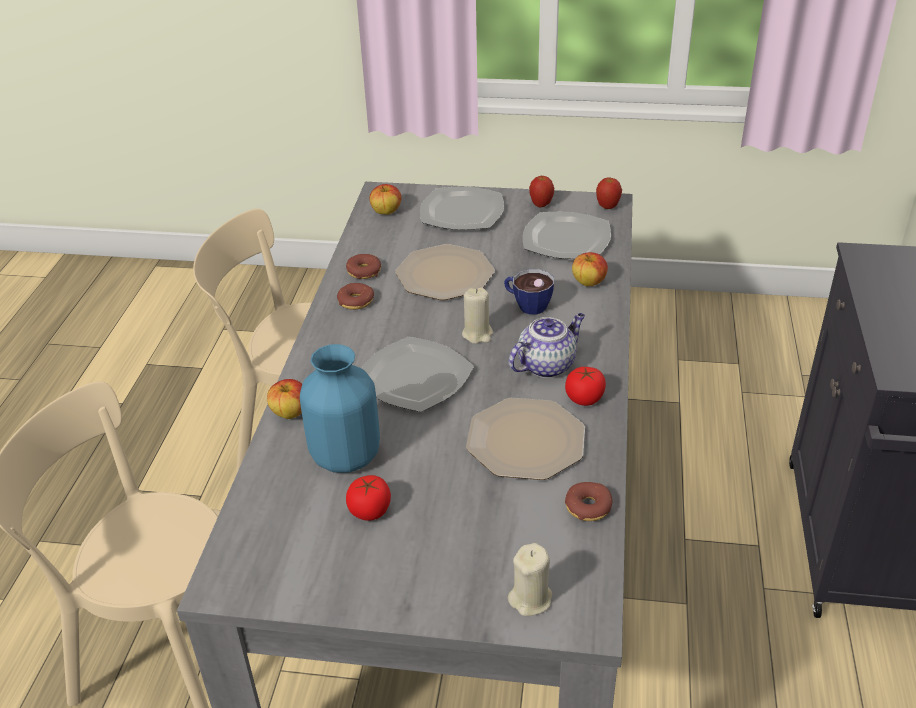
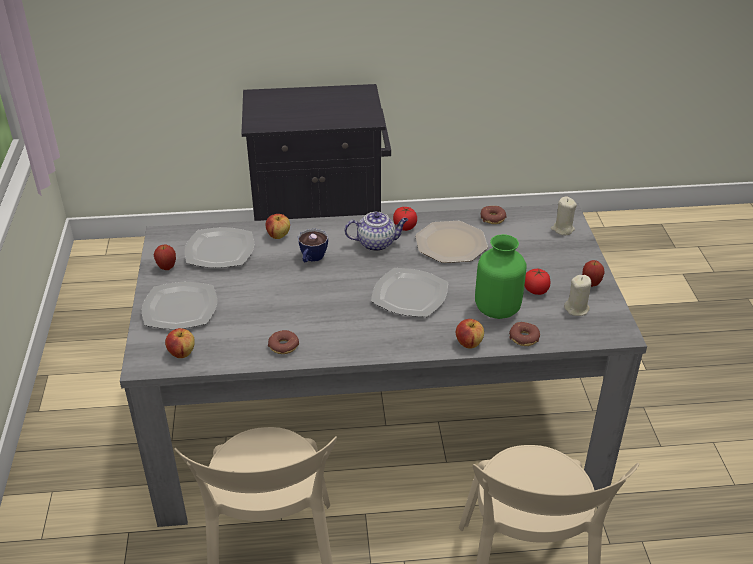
camera: 105 degrees left, 0 degrees up
blue vase [300,344,380,473] -> green vase [475,234,527,319]
donut [337,283,374,310] -> donut moved to [509,322,540,346]
plate [395,244,495,300] -> none
beige candle [462,288,493,344] -> beige candle moved to [564,275,591,316]
teapot [509,313,585,378] -> teapot turned 135 degrees clockwise [344,212,408,251]
apple [596,177,622,209] -> apple moved to [582,260,605,287]

